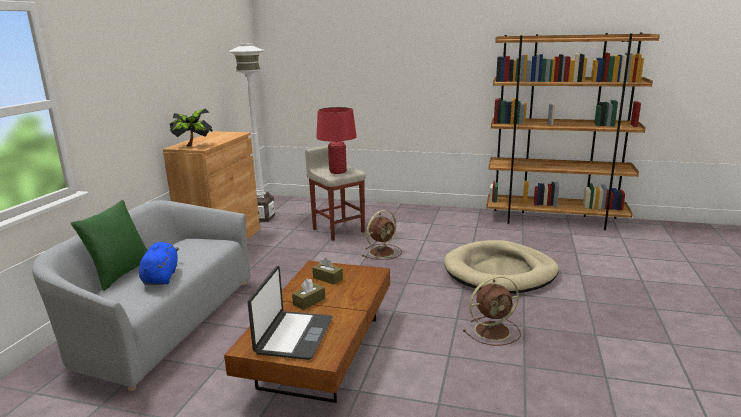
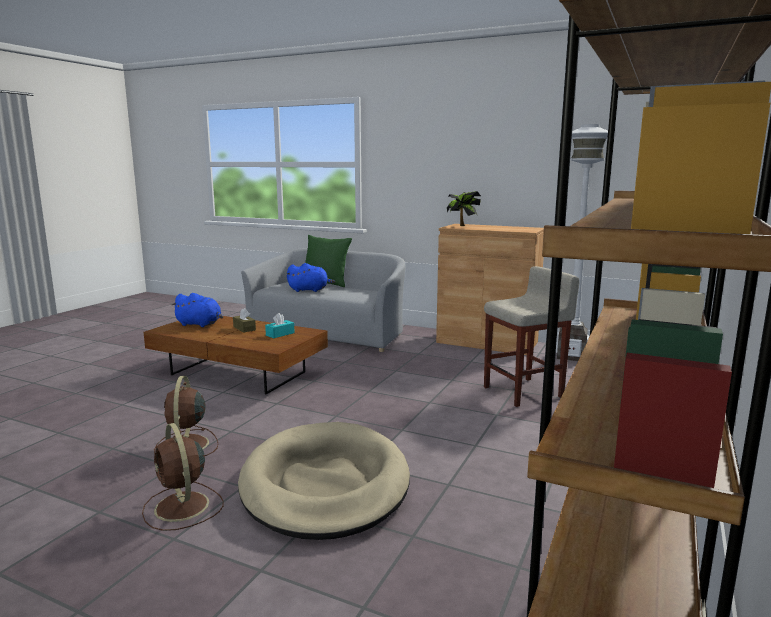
camera: 100 degrees right, 5 degrees down
laptop [248,266,333,360] -> blue plush toy [171,293,223,327]
brown tissue box [313,258,343,285] -> turquoise tissue box [265,313,295,338]
red table lamp [316,107,357,174] -> none
brown fan [362,210,402,260] -> brown fan moved to [142,423,224,531]

